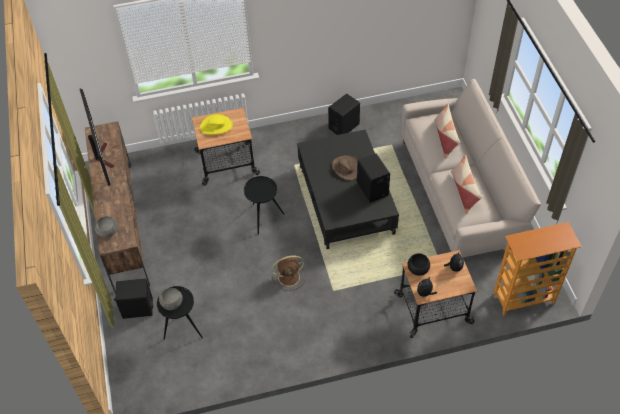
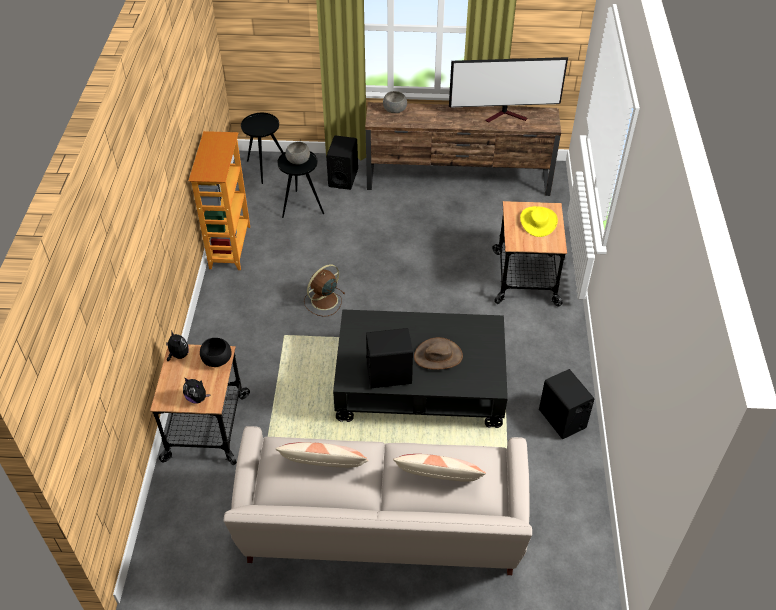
camera: 105 degrees right, 5 degrees down
black side table [244,176,284,235] -> black side table moved to [241,113,284,184]
brown fan [271,255,306,291] -> brown fan turned 45 degrees clockwise [304,264,345,317]
bookcase [493,222,582,316] -> bookcase moved to [189,131,250,270]

